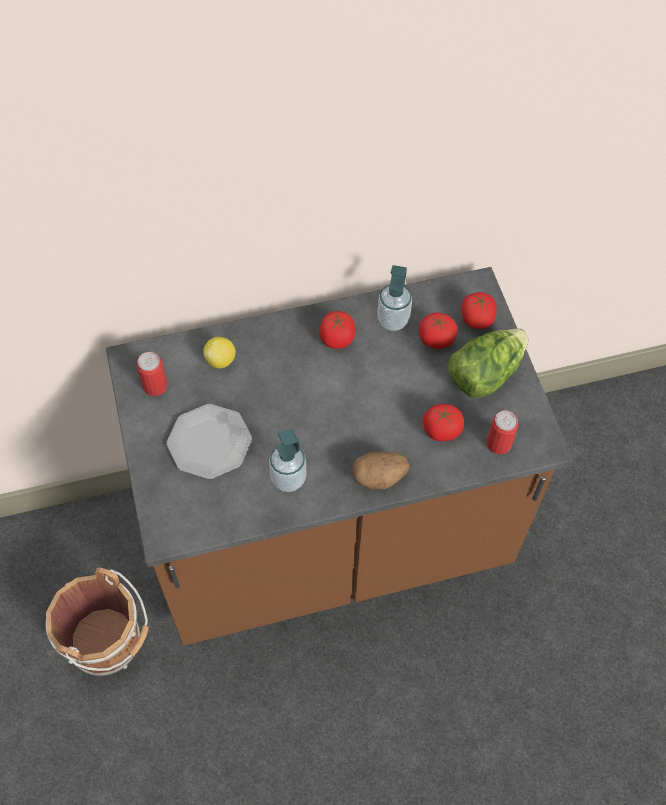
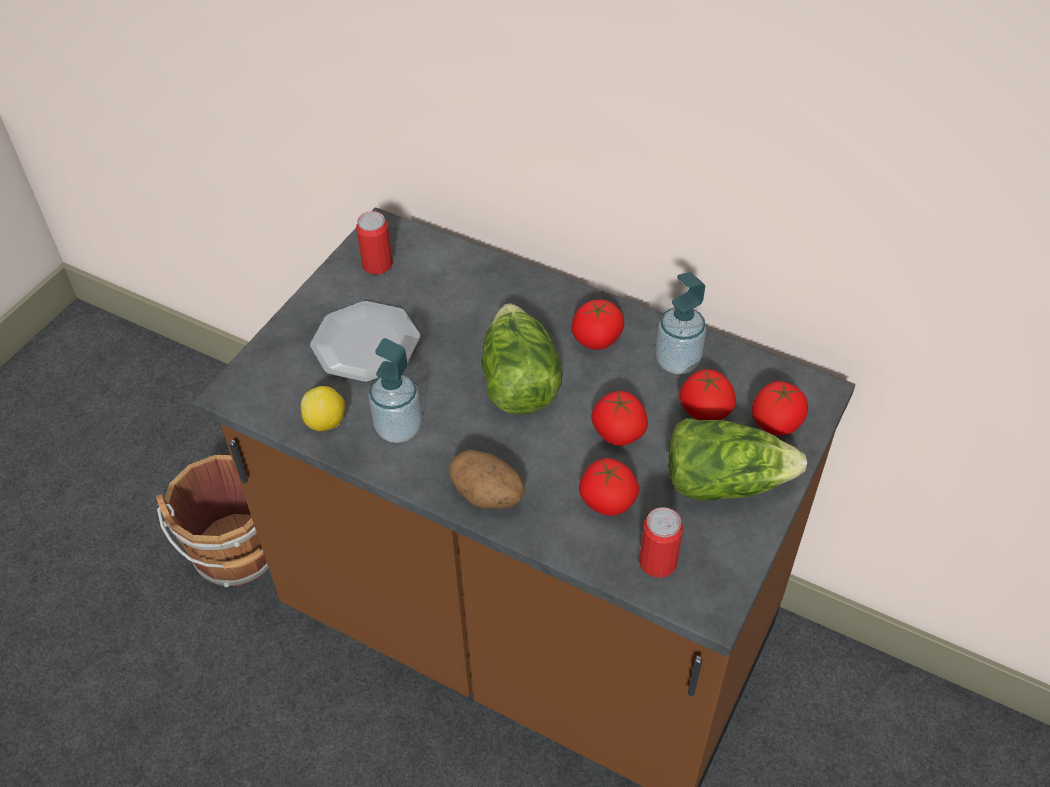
camera: 45 degrees right, 10 degrees down
lemon [203,337,236,368] -> lemon moved to [301,386,345,431]
none -> lettuce [481,304,562,415]
none -> tomato [591,390,648,446]

